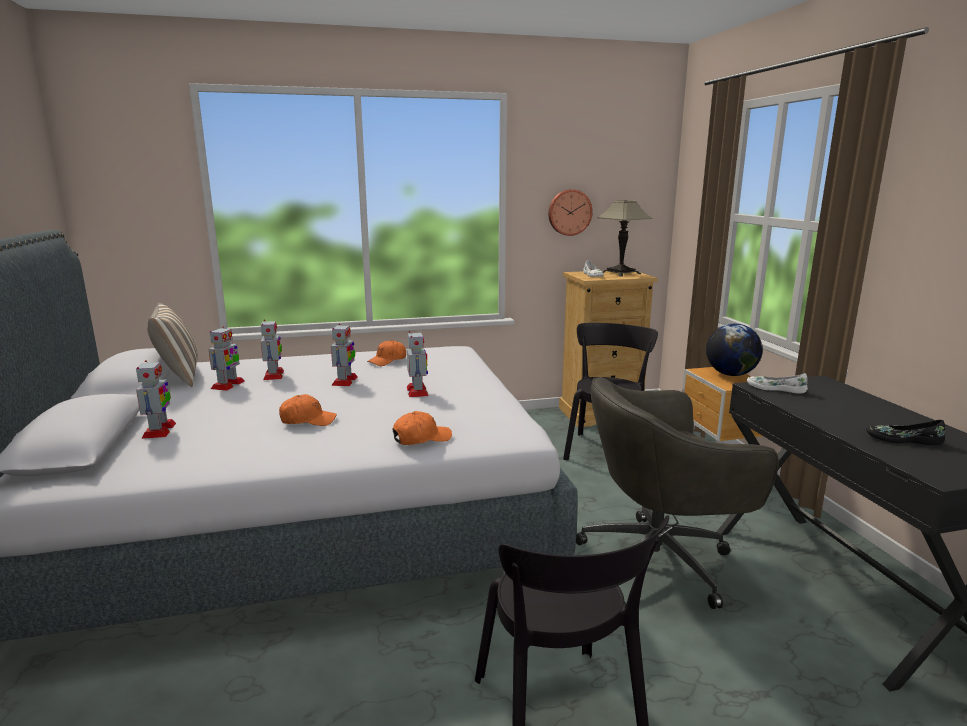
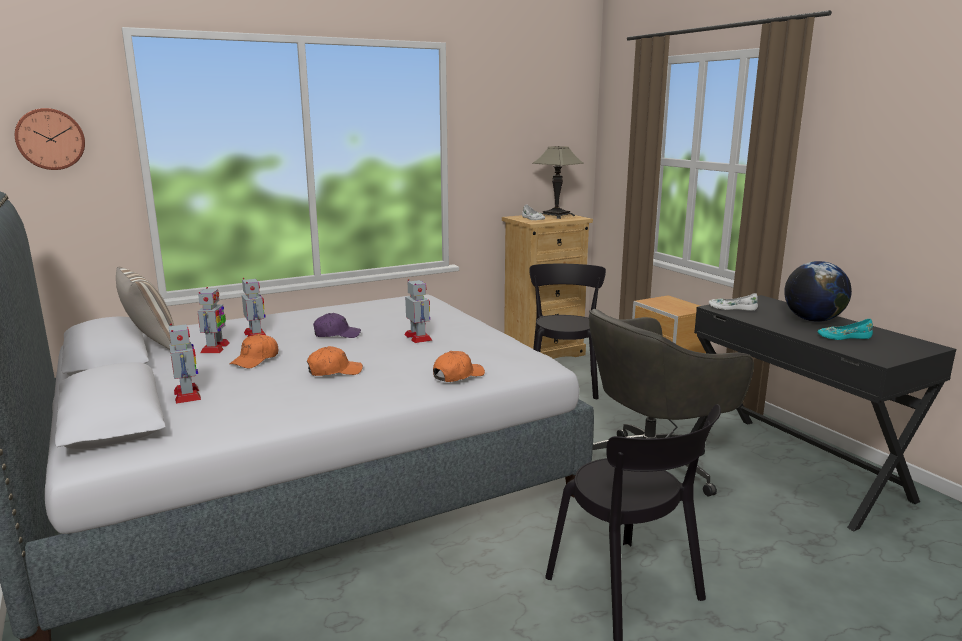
camera: 15 degrees left, 0 degrees up
toy robot [331,323,358,386] -> purple cap [313,313,361,338]
orange cap [367,340,406,366] -> orange cap moved to [229,334,278,368]
wall clock [548,189,593,236] -> wall clock moved to [15,108,85,170]
globe [706,323,763,376] -> globe moved to [784,261,852,322]
black shoe [866,420,945,445] -> turquoise shoe [818,319,873,340]

